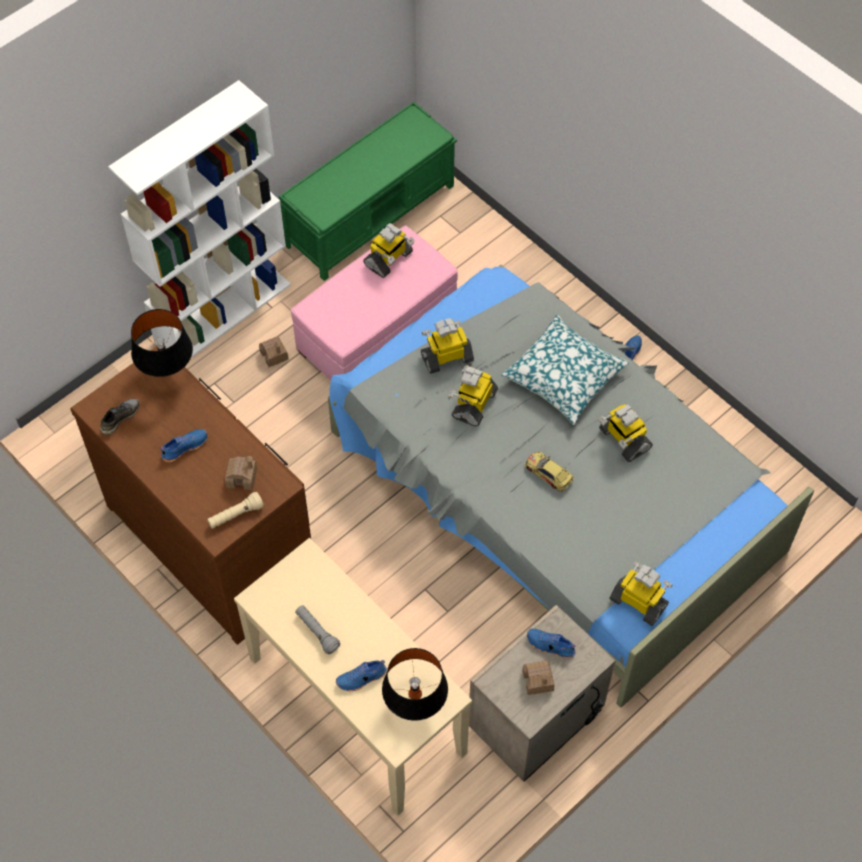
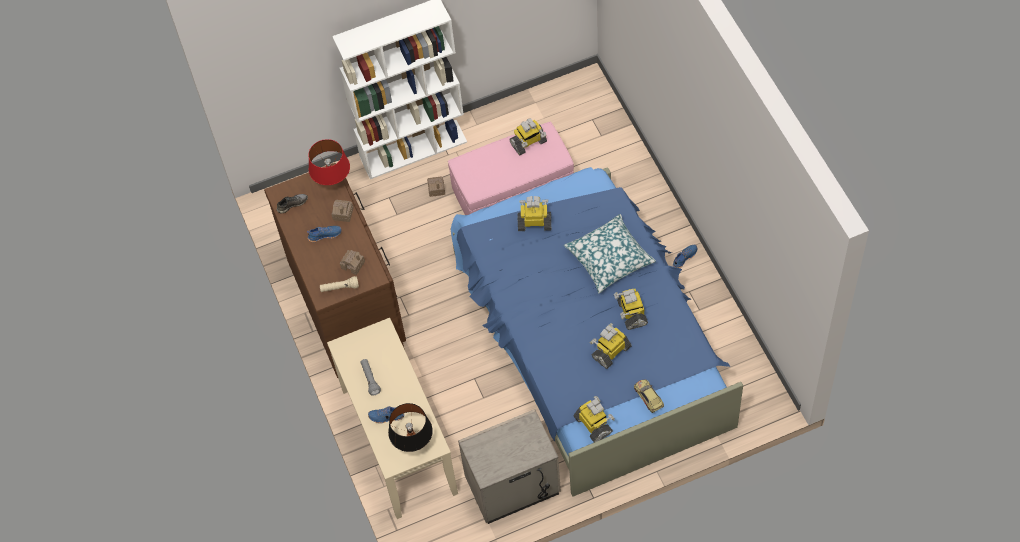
camera: 25 degrees right, 0 degrees up
black table lamp [131,309,193,377] -> red table lamp [308,139,350,185]
green bench [279,101,457,281] -> none
grey bed [328,265,814,708] -> blue bed [451,167,743,497]
toy robot [448,365,498,426] -> toy robot moved to [590,323,632,369]
toy house [522,661,555,695] -> toy house moved to [331,200,354,222]
toy car [525,452,574,492] -> toy car moved to [634,379,664,413]
blue shoe [527,628,576,659] -> none

